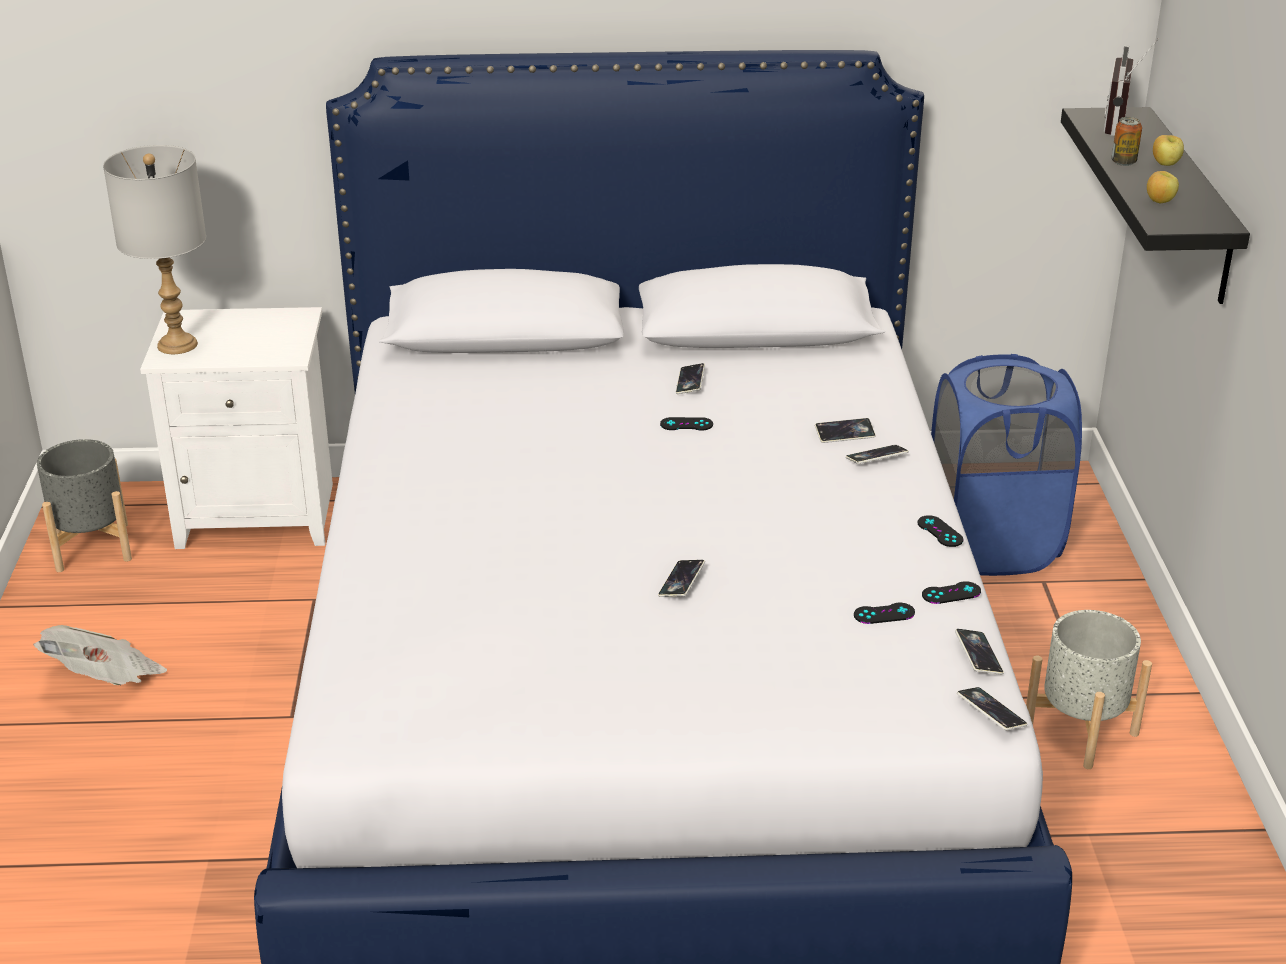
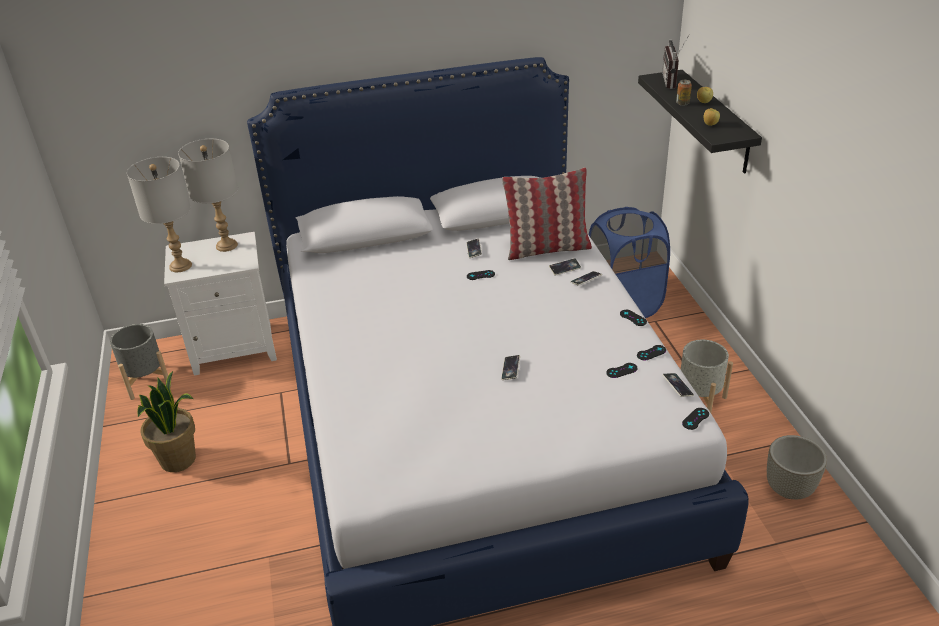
camera: 10 degrees left, 5 degrees up
newspaper [33,625,167,685] -> potted plant [137,371,196,472]
phone [957,687,1027,730] -> black game controller [682,408,709,430]
none -> grey table lamp [178,139,238,252]
none -> pillow [502,168,592,260]
none -> grey planter [767,435,827,499]

